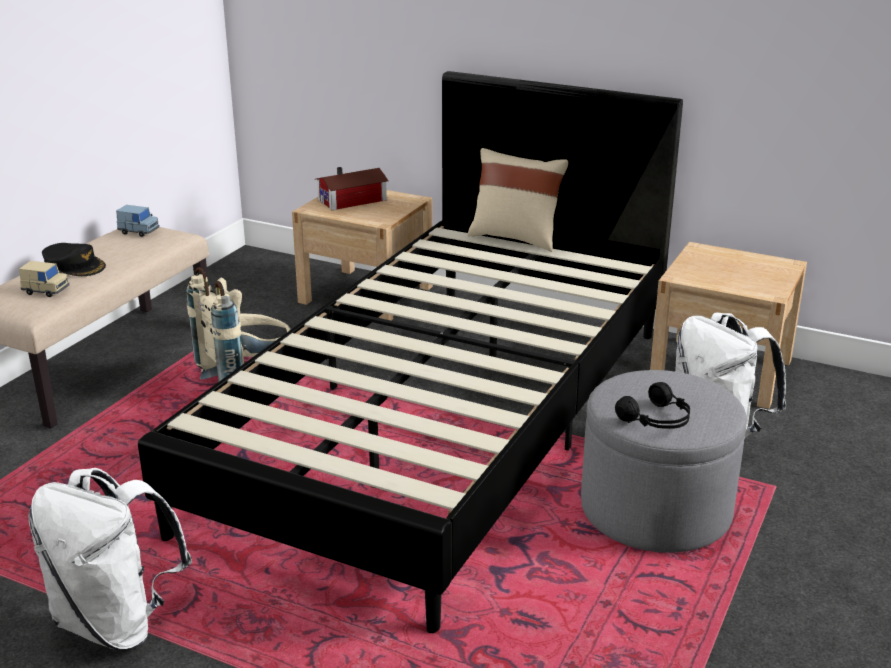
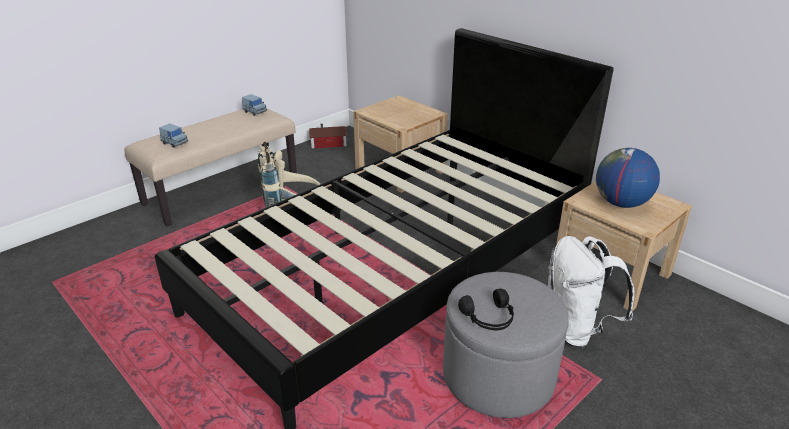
camera: 20 degrees right, 5 degrees up
beige toy car [19,261,70,297] -> blue toy car [159,124,188,148]
white backpack [29,468,192,650] -> none
black cap [42,243,106,276] -> none
toy house [316,167,389,210] -> toy house moved to [309,124,347,149]
beige pillow [467,148,568,252] -> none
none -> globe [596,148,660,208]

